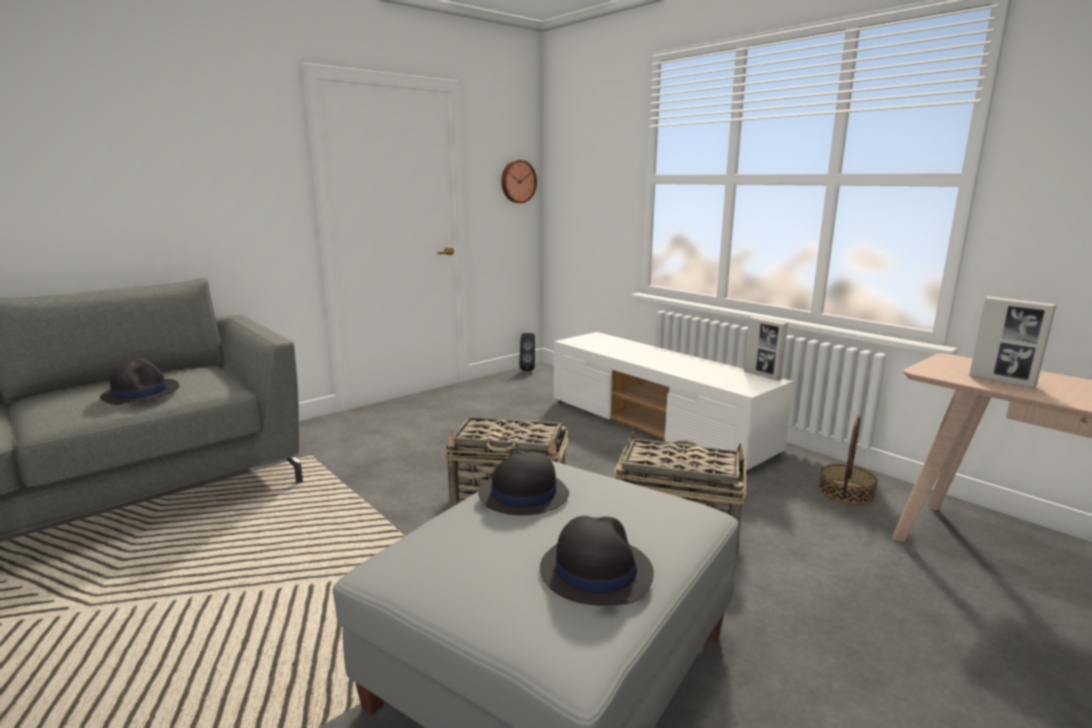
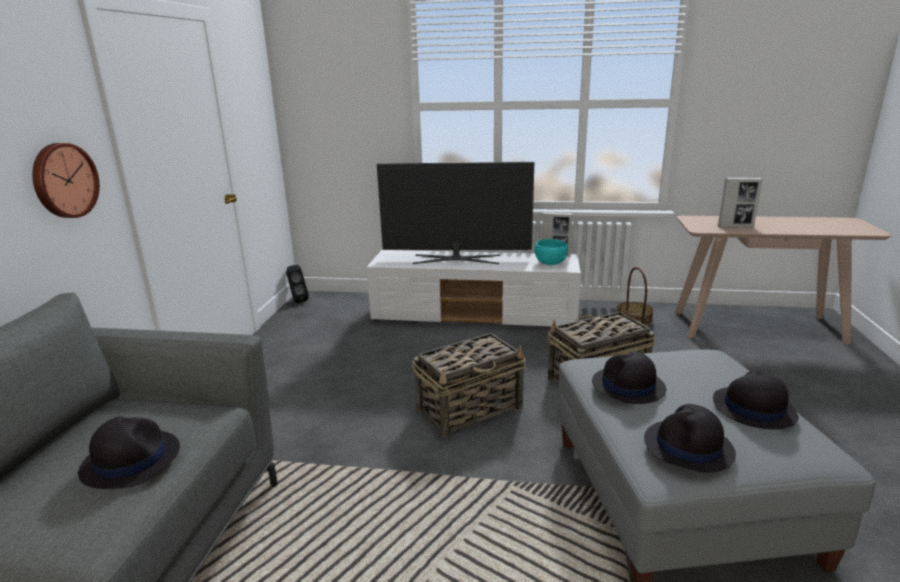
camera: 40 degrees left, 5 degrees up
wall clock [501,160,537,203] -> wall clock moved to [32,143,100,218]
none -> television [377,162,534,264]
none -> turquoise bowl [535,239,568,265]
none -> black hat [644,404,736,473]

